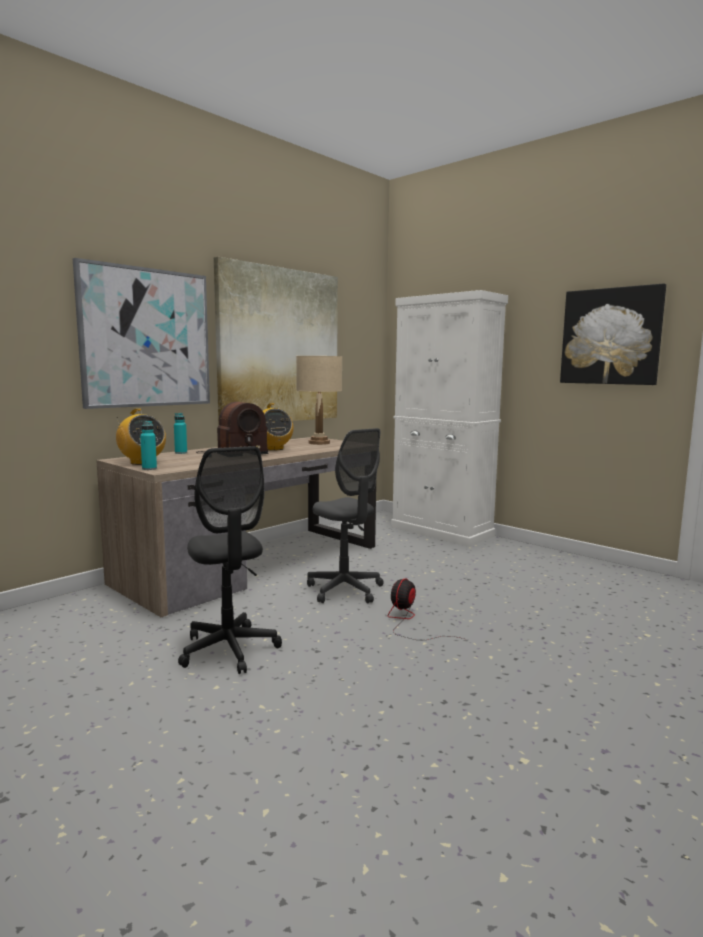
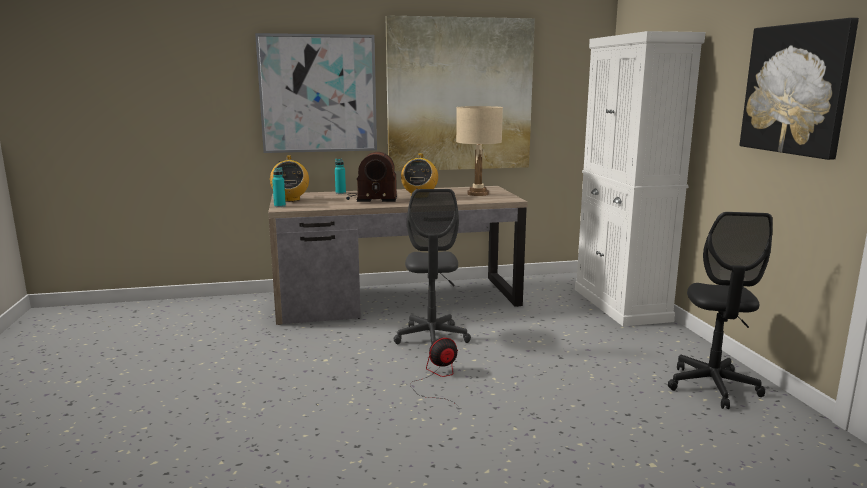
camera: 35 degrees right, 5 degrees up
black office chair [178,446,282,674] -> black office chair moved to [668,212,773,409]

